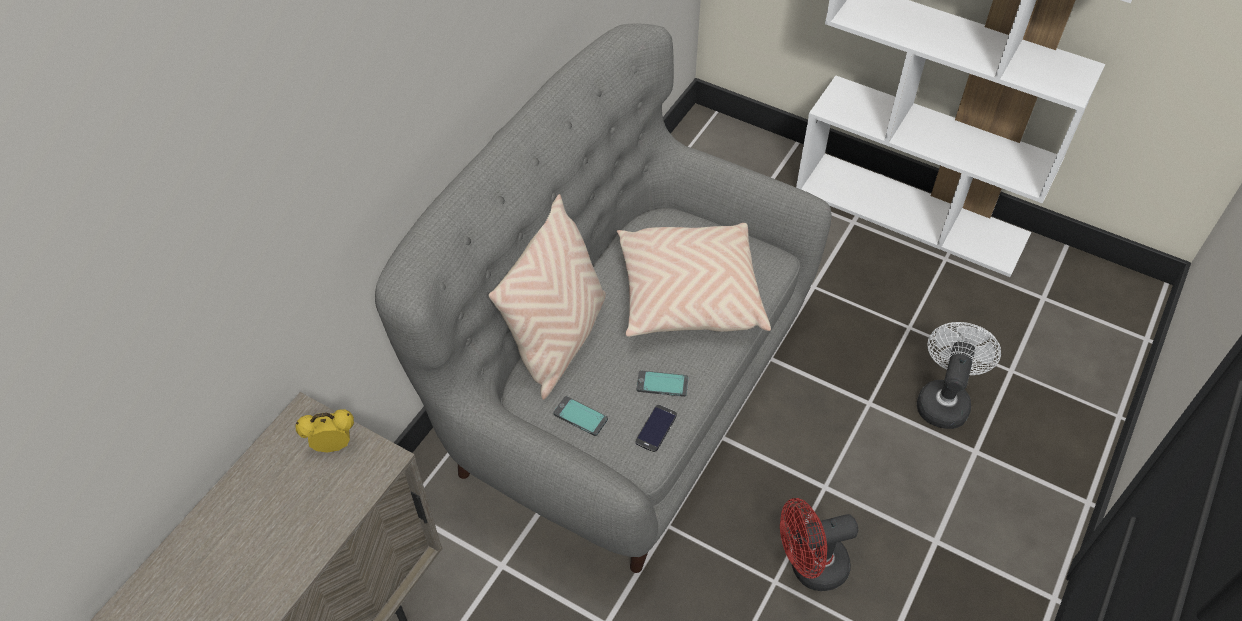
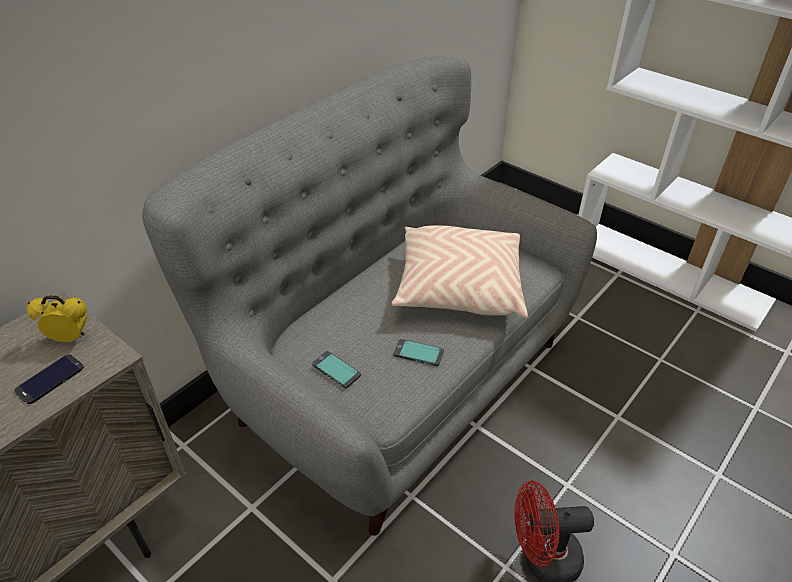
camera: 10 degrees right, 10 degrees down
beige pillow [488,194,606,400] -> none
phone [636,405,677,452] -> phone moved to [14,354,84,404]
white fan [917,322,1001,429] -> none

